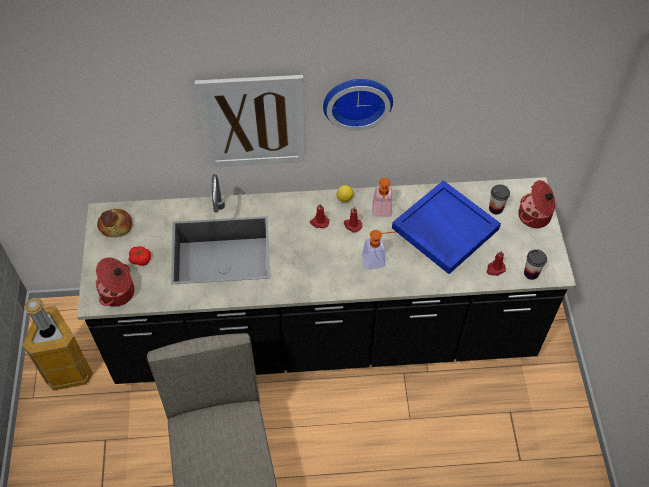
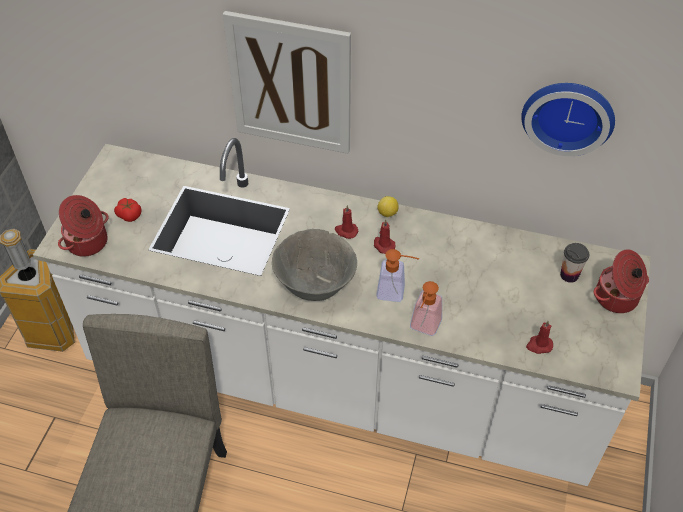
camera: 20 degrees right, 5 degrees down
black counter [77,174,576,384] -> white counter [33,138,651,486]
bread [97,209,132,237] -> none
wall clock [323,79,393,131] -> wall clock moved to [521,83,615,156]
soap dispenser [372,178,392,217] -> soap dispenser moved to [410,281,442,336]
blue tray [392,180,501,274] -> none
cup [524,249,547,280] -> none
none -> grey bowl [272,229,357,301]

